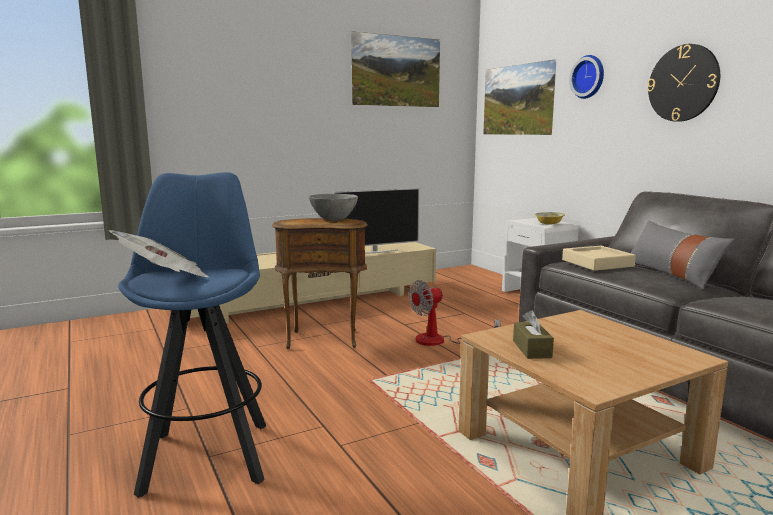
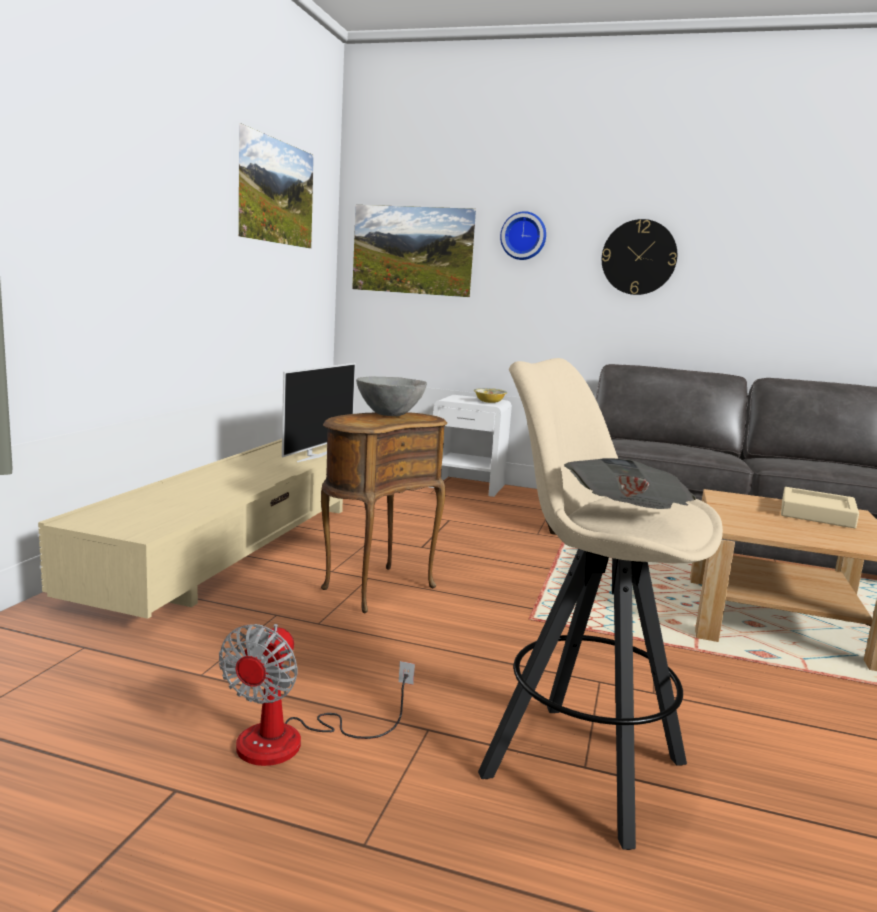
camera: 45 degrees left, 0 degrees up
blue stool [118,172,266,498] -> beige stool [478,358,723,850]
fan [409,280,501,346] -> fan moved to [219,624,415,766]
brown tissue box [513,310,554,359] -> none
beige tray [562,246,636,271] -> beige tray moved to [781,487,859,528]
grey pillow [631,220,735,290] -> none

